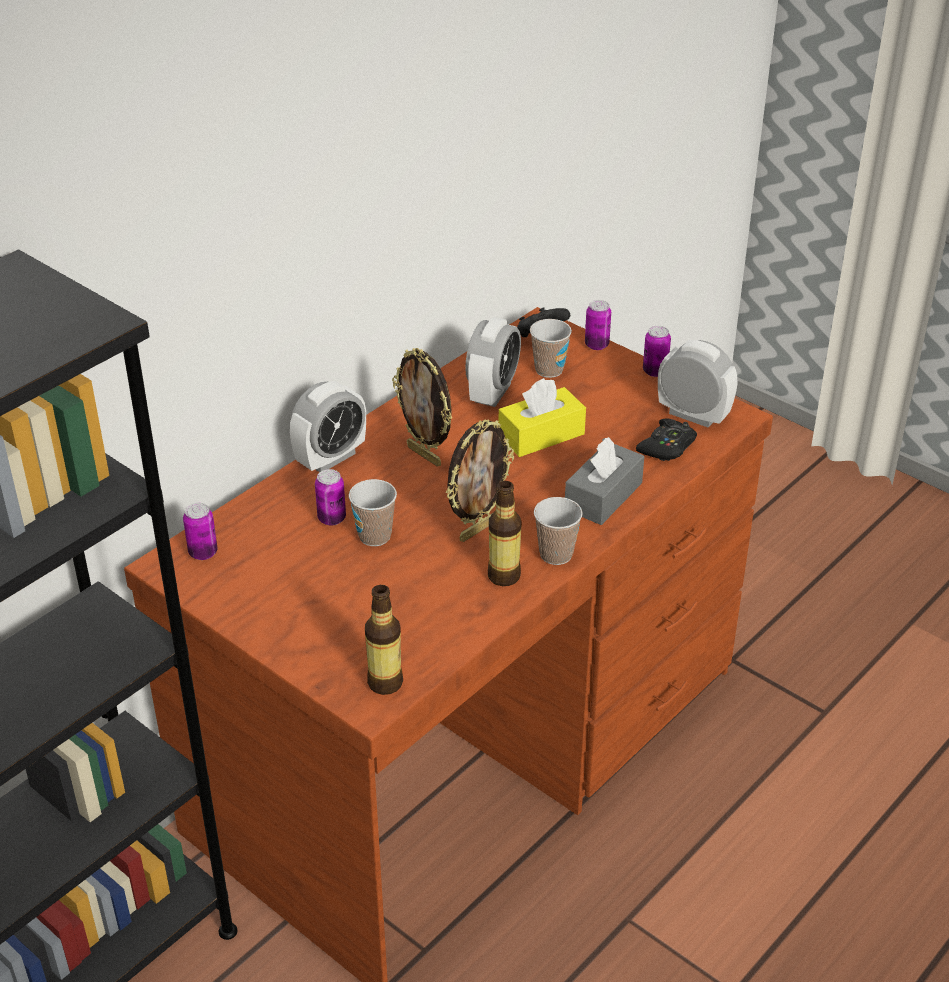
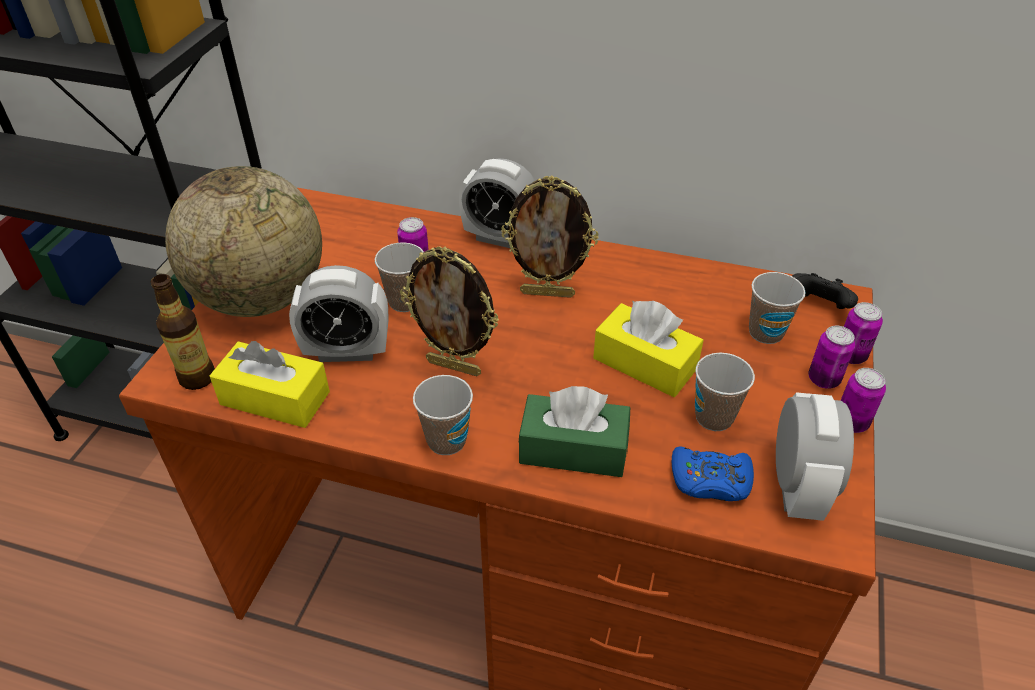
camera: 65 degrees right, 5 degrees up
can [183,503,218,560] -> can moved to [808,325,855,388]
picture frame [392,348,452,467] -> picture frame turned 105 degrees counterclockwise [501,175,599,298]
alarm clock [465,317,521,407] -> alarm clock moved to [289,265,388,362]
bottle [488,481,522,586] -> none
grey tissue box [565,437,644,525] -> green tissue box [518,386,630,477]
black game controller [636,418,697,461] -> blue game controller [672,447,754,501]
none -> globe [165,166,322,317]
none -> yellow tissue box [209,341,330,428]
none -> cup [695,352,755,431]

